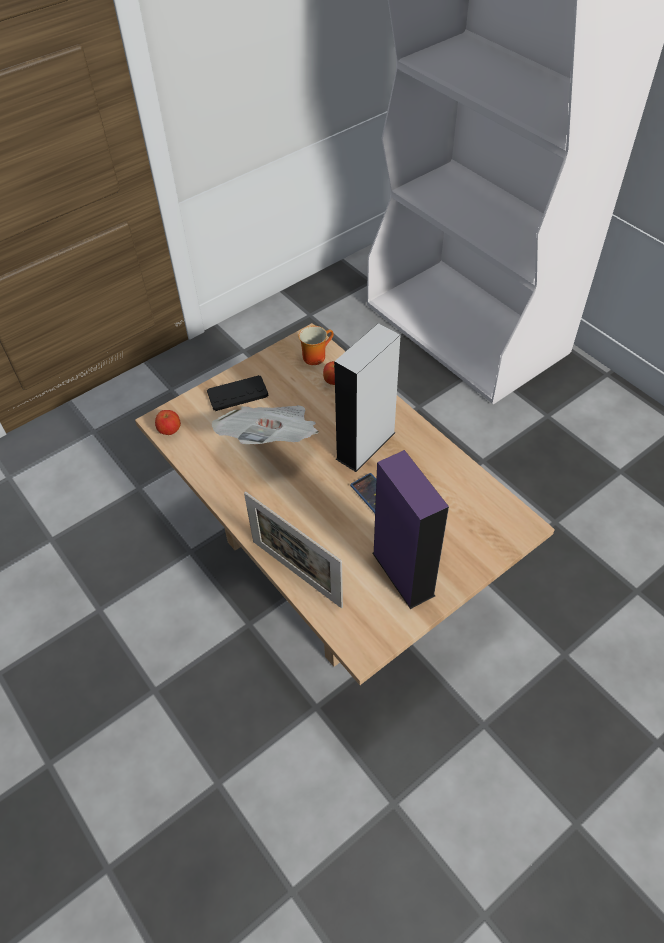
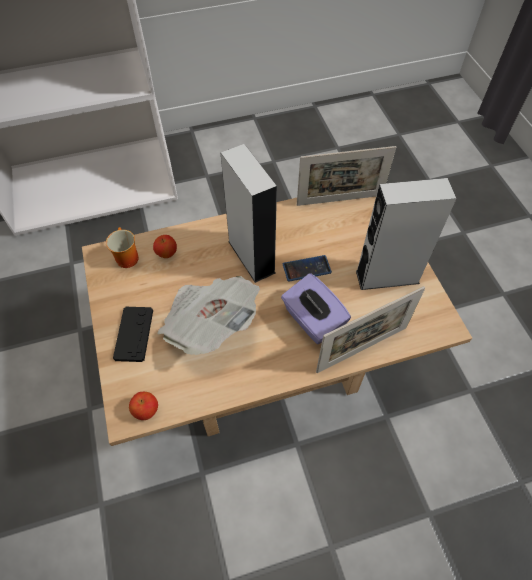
camera: 70 degrees left, 5 degrees up
purple speaker [373,450,449,609] -> grey speaker [356,178,457,290]
none -> purple tissue box [281,273,351,344]
none -> picture frame [297,146,396,206]

